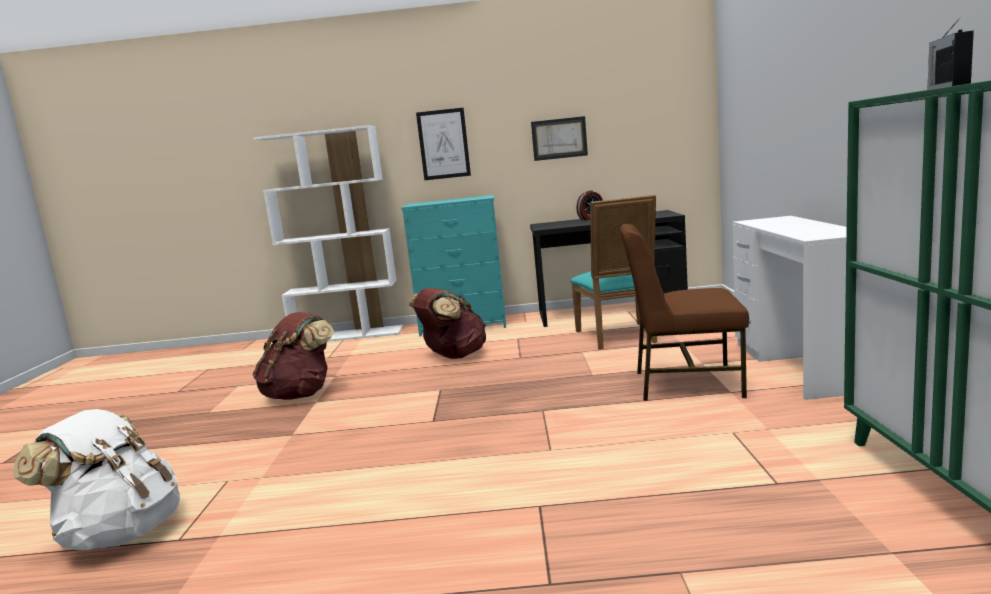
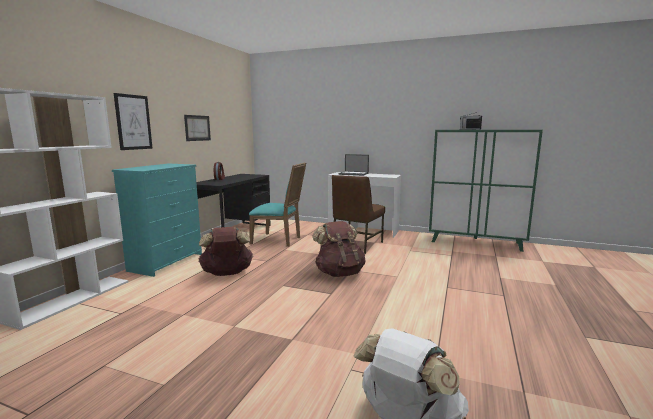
camera: 70 degrees left, 0 degrees up
brown backpack [253,312,334,400] -> brown backpack moved to [312,221,365,277]
none -> laptop [339,154,369,176]

